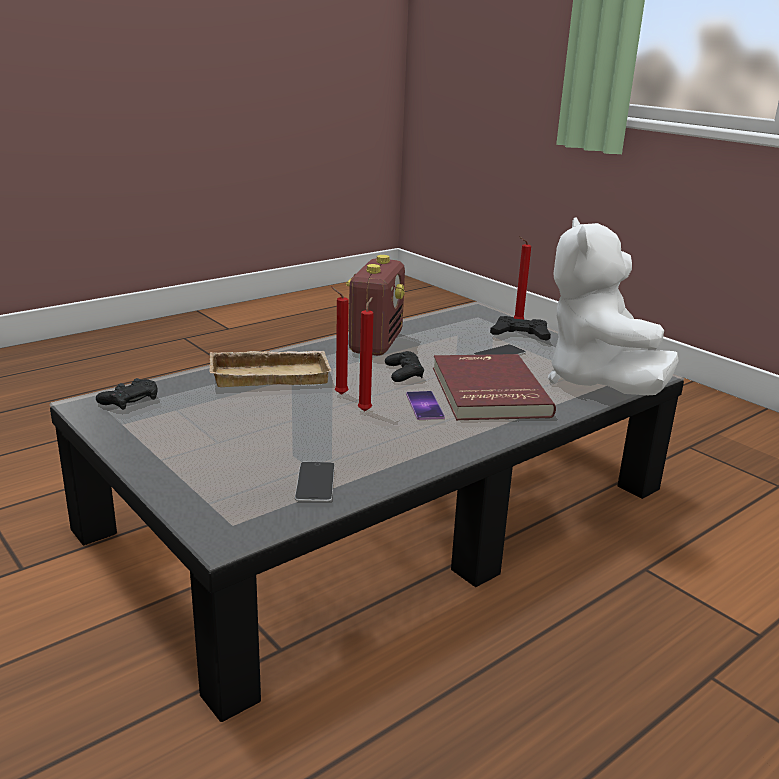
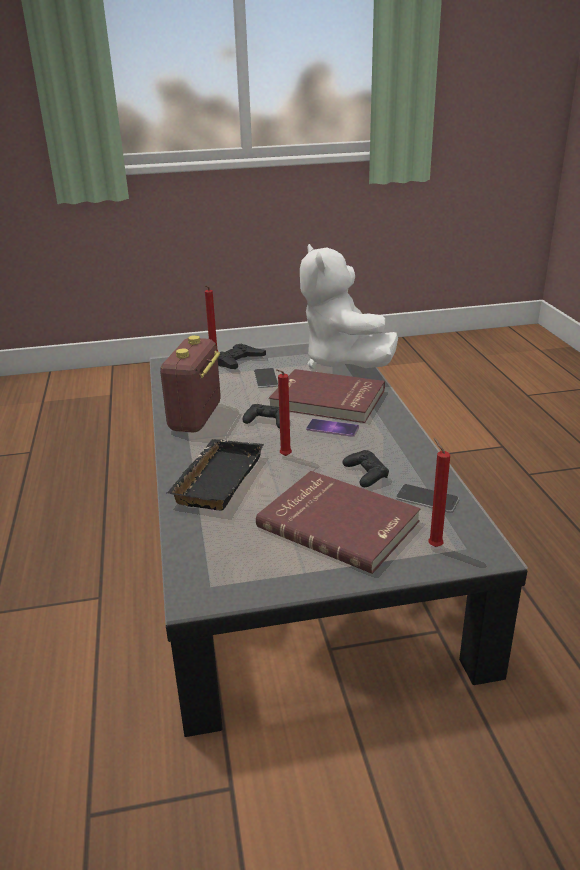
camera: 60 degrees left, 5 degrees up
black game controller [96,378,158,410] -> black game controller moved to [342,450,389,487]
beige tray [209,351,332,387] -> black tray [167,439,264,510]
radio [346,255,405,356] -> radio turned 120 degrees counterclockwise [160,335,221,433]
red candle [358,297,373,411] -> red candle moved to [428,438,450,547]
white plush toy [548,217,679,395] -> white plush toy turned 45 degrees clockwise [300,244,398,369]
none -> red book [256,471,421,574]

